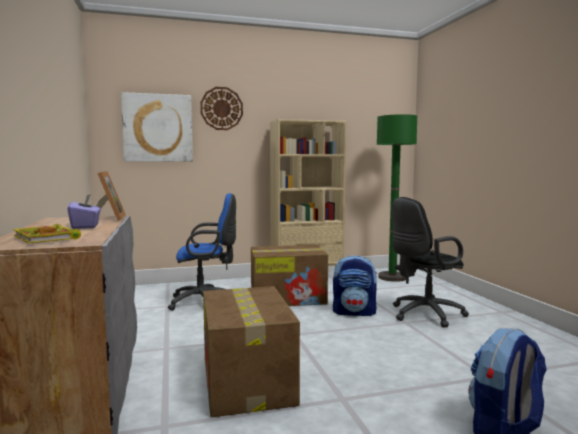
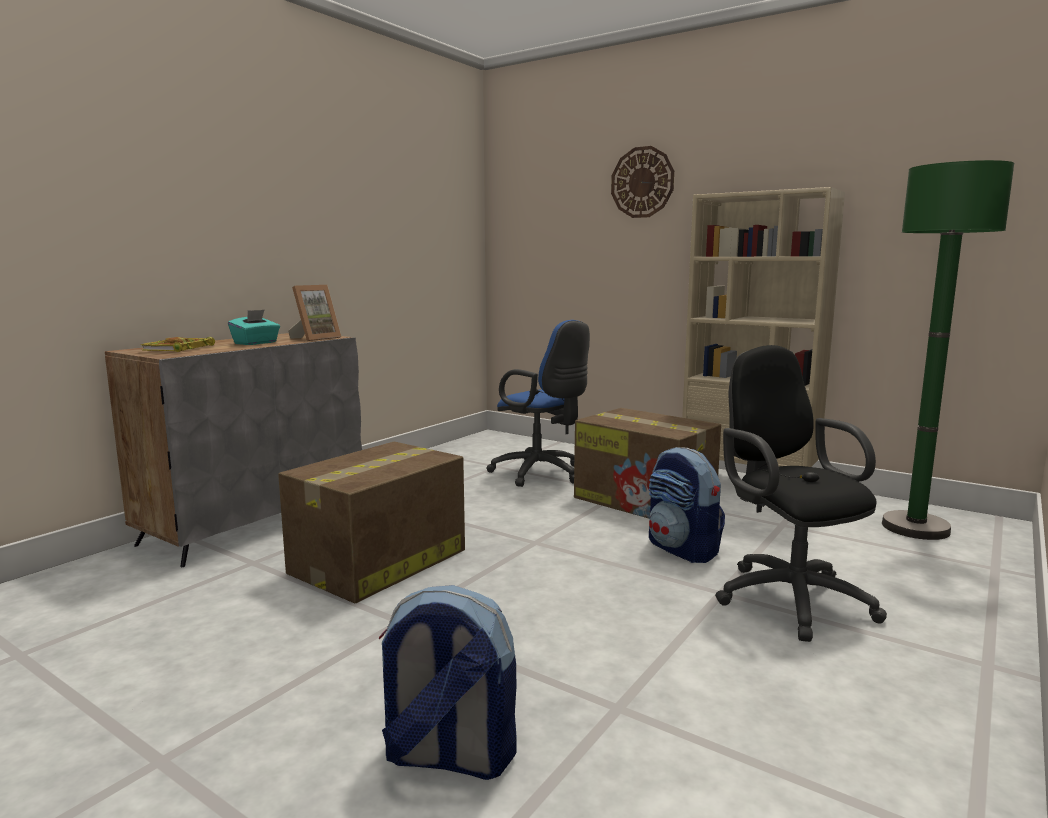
camera: 50 degrees right, 5 degrees up
purple tissue box [68,194,101,229] -> turquoise tissue box [228,309,280,345]
picture [121,92,193,162] -> none
black office chair [392,197,469,328] -> black office chair turned 45 degrees clockwise [715,345,887,642]

